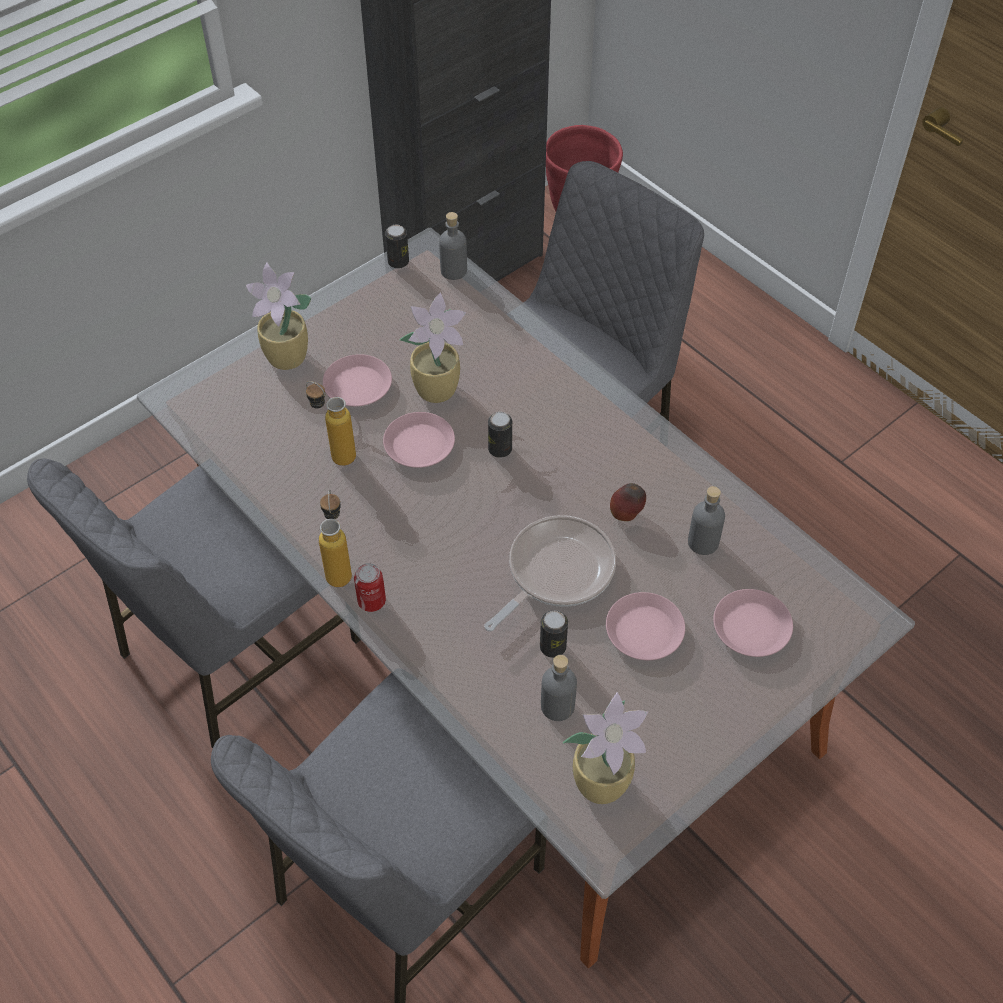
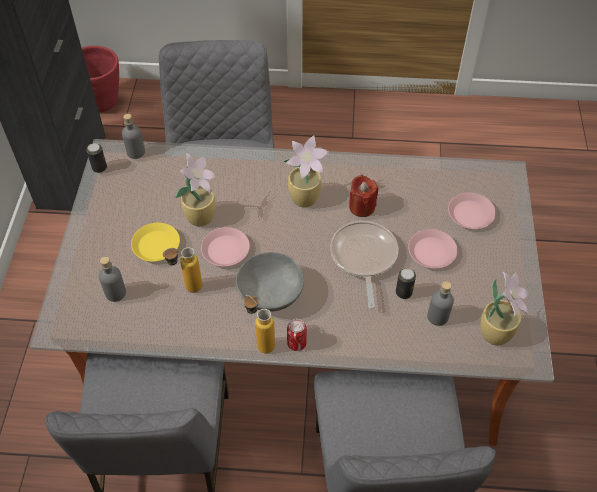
camera: 45 degrees left, 0 degrees up
potted plant [246,262,311,370] -> potted plant moved to [283,136,329,207]
pink plate [323,354,392,406] -> yellow plate [131,223,180,262]
can [488,412,512,458] -> none
apple [610,483,646,521] -> red candle [349,175,378,217]
grey bottle [688,486,725,555] -> grey bottle moved to [99,257,126,302]
none -> grey bowl [236,252,304,312]

